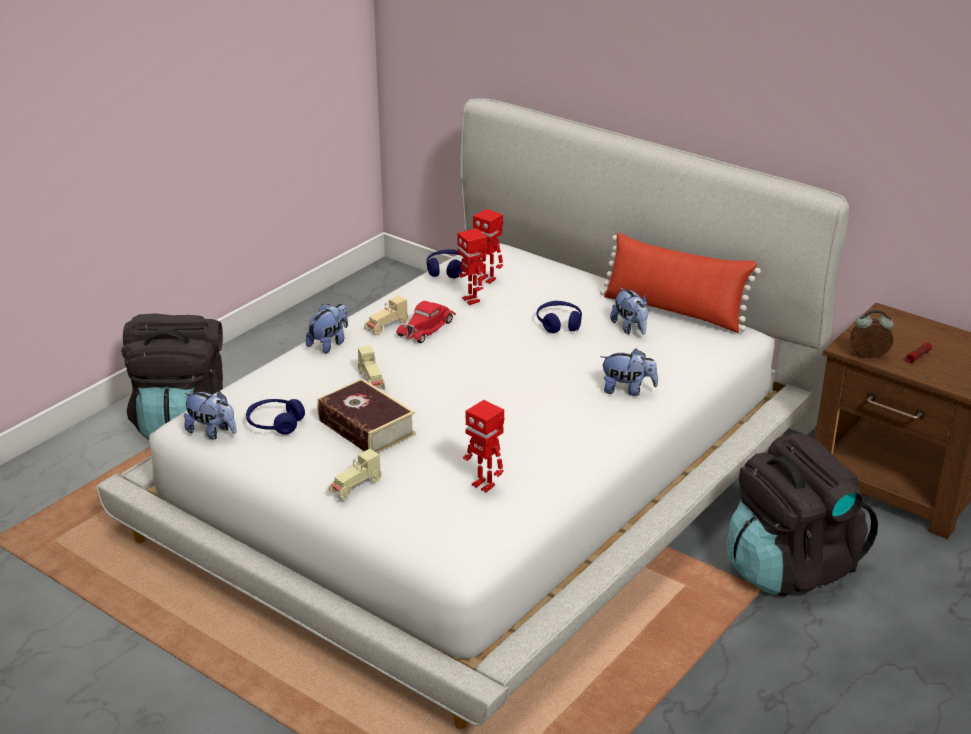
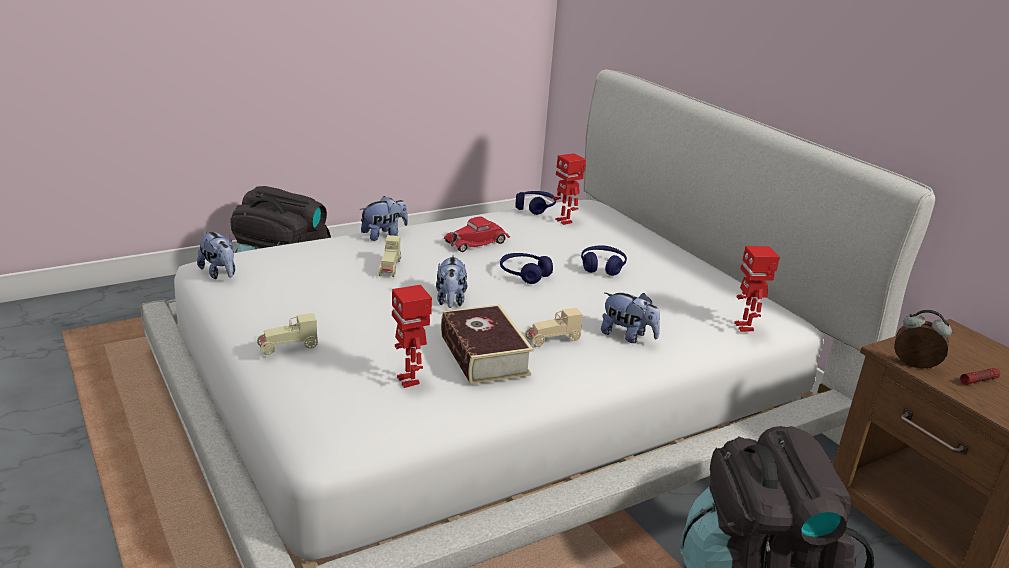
camera: 20 degrees right, 5 degrees down
blue headphones [246,399,305,435] -> blue headphones moved to [500,253,553,284]
book [317,379,416,453] -> book moved to [441,305,534,385]
beige toy car [364,295,408,335] -> beige toy car moved to [525,308,583,347]
toy robot [457,228,487,305] -> toy robot moved to [734,246,780,332]
red pillow [600,232,761,333] -> none
plush toy [610,287,649,335] -> plush toy moved to [436,255,467,308]

